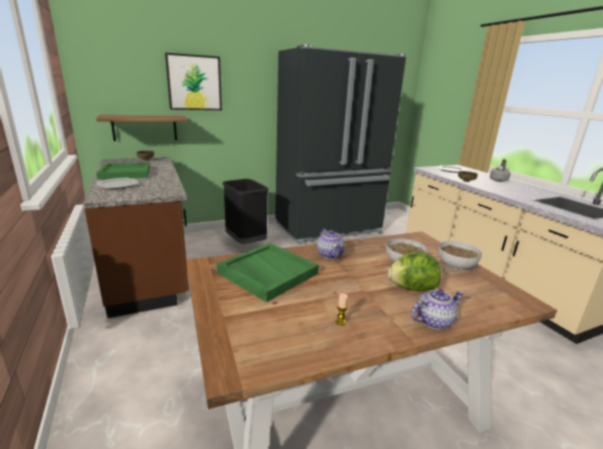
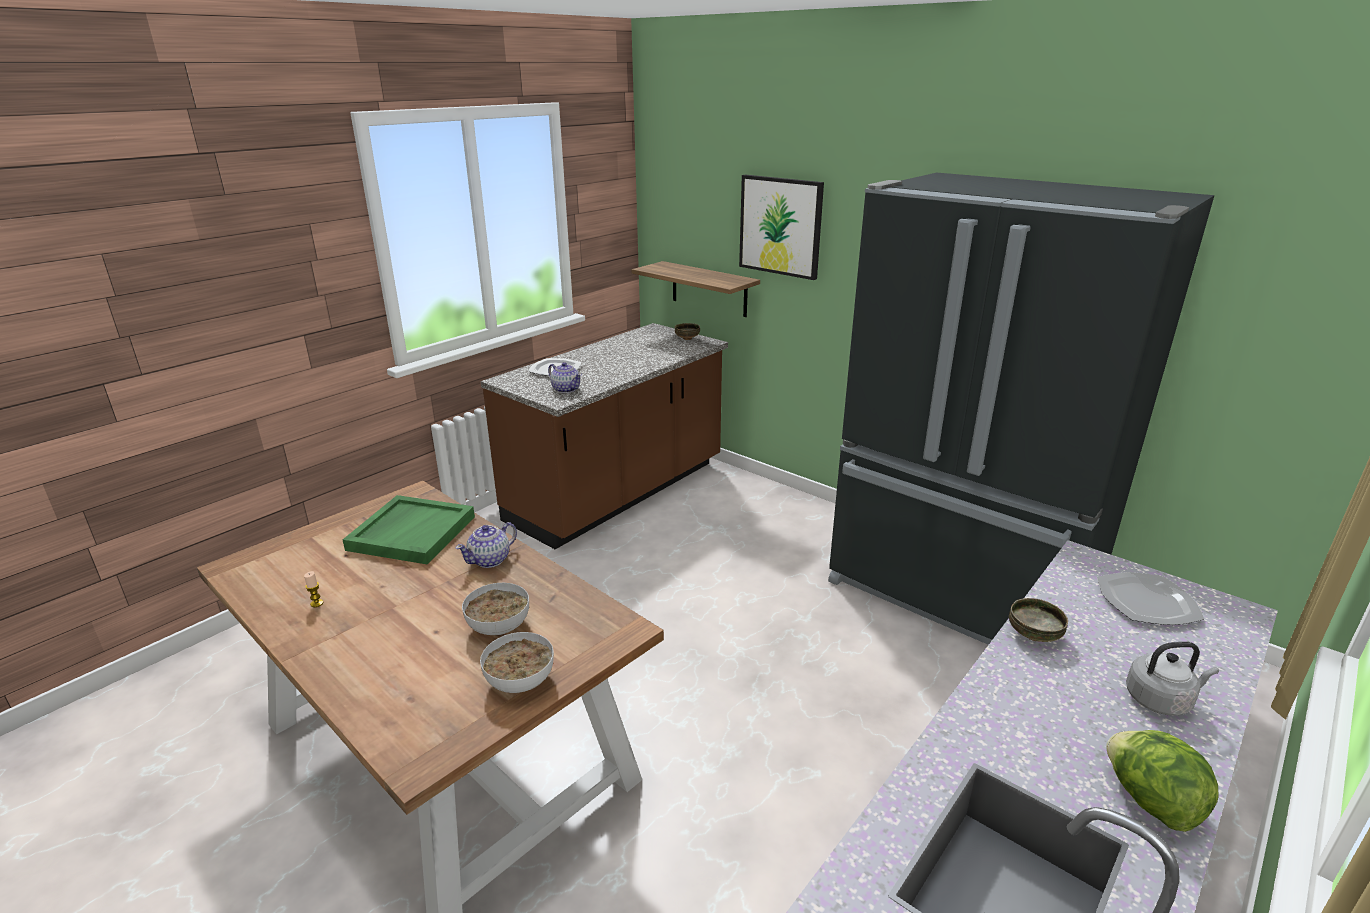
camera: 65 degrees right, 5 degrees up
green tray [97,162,150,180] -> none
black trash can [222,179,269,244] -> none
lettuce [387,252,441,291] -> lettuce moved to [1106,730,1219,832]
teapot [411,289,464,329] -> teapot moved to [548,362,582,393]

